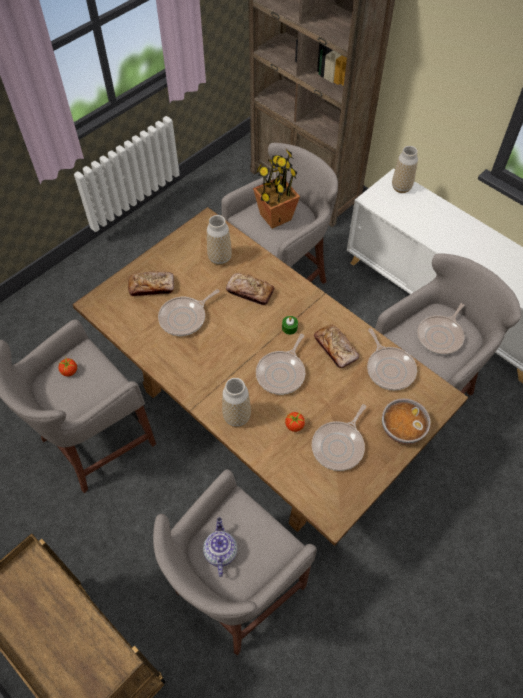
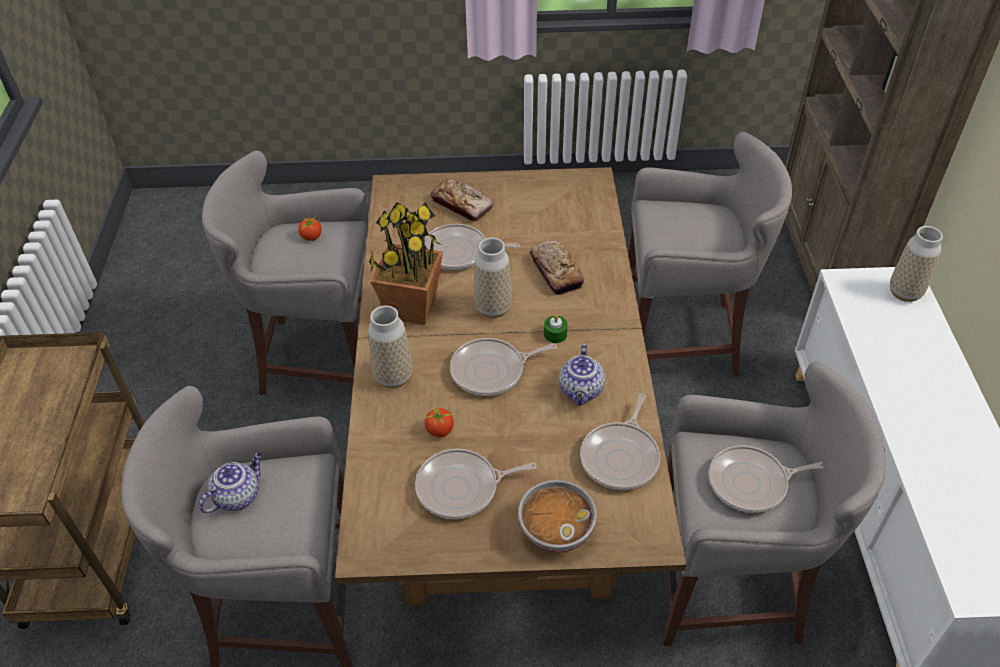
camera: 45 degrees right, 10 degrees down
vase [207,215,232,265] -> vase moved to [474,237,512,318]
potted plant [253,149,300,229] -> potted plant moved to [369,202,443,325]
bread [314,325,359,369] -> teapot [559,344,605,406]

